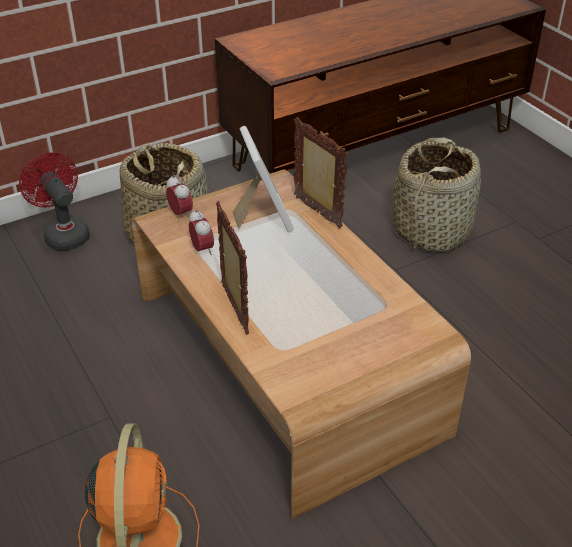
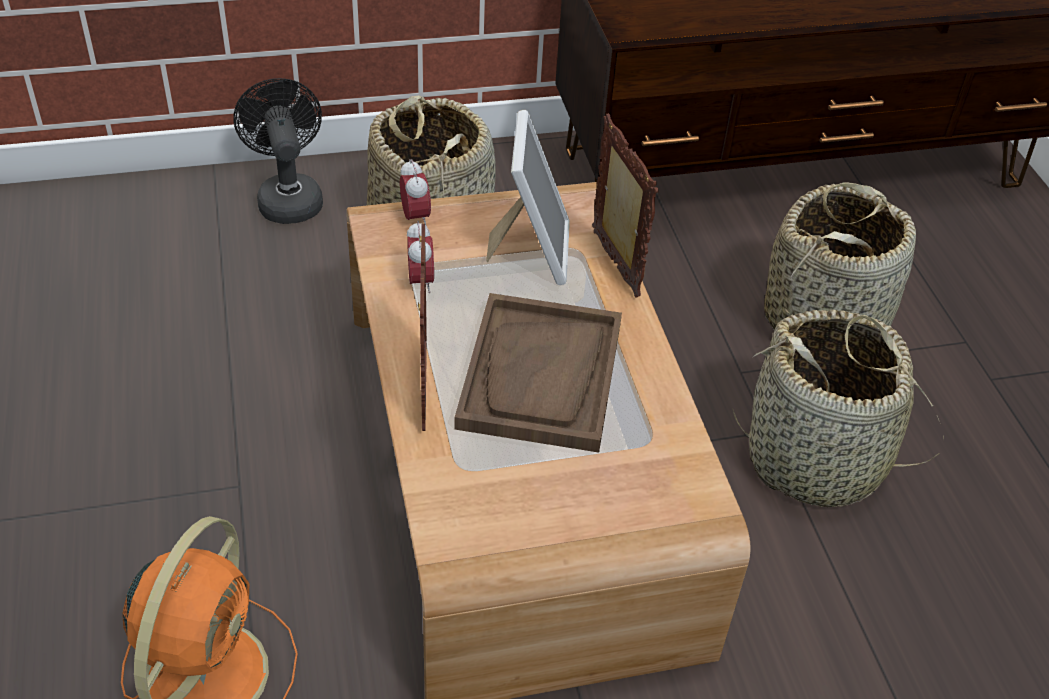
camera: 15 degrees right, 5 degrees up
red fan [19,152,90,250] -> black fan [233,78,323,224]
none -> brown tray [454,293,622,453]
none -> basket [733,310,944,507]

